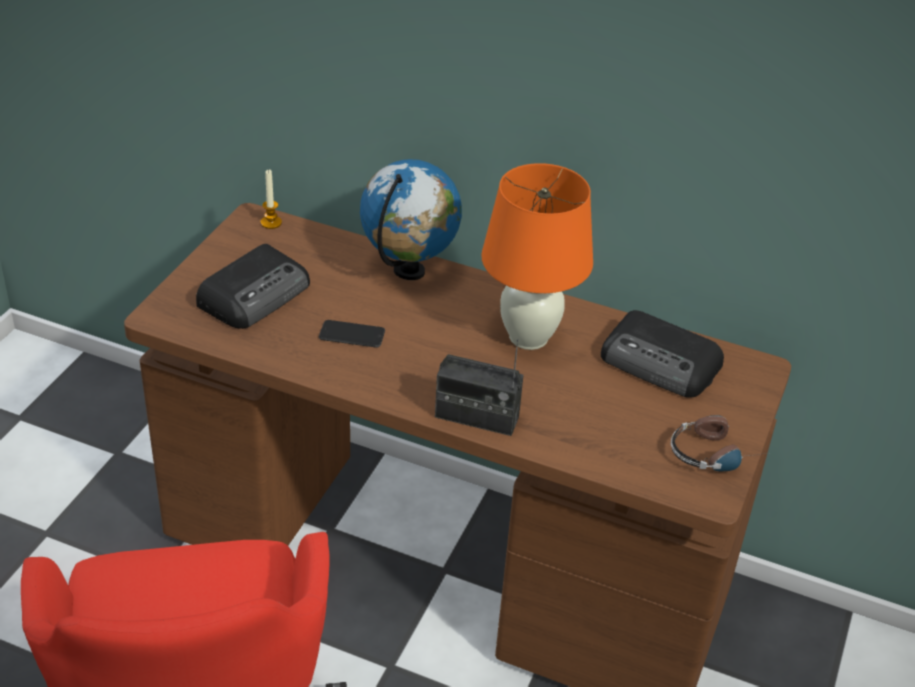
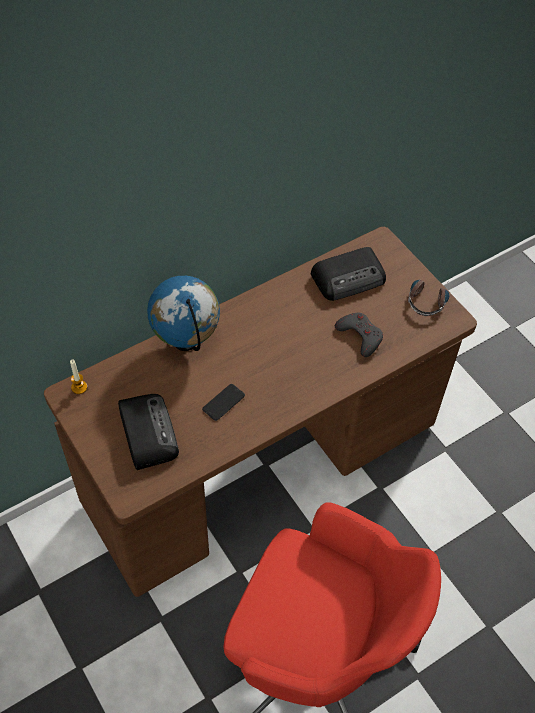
camera: 55 degrees left, 15 degrees up
radio [435,339,524,436] -> none
orange table lamp [481,163,593,350] -> none
none -> grey game controller [335,312,383,357]

